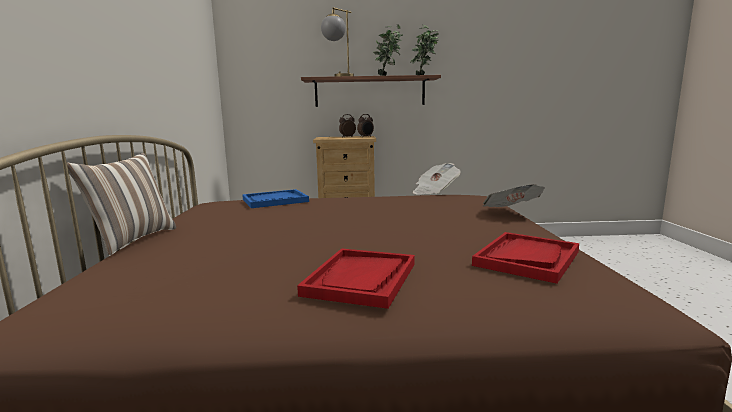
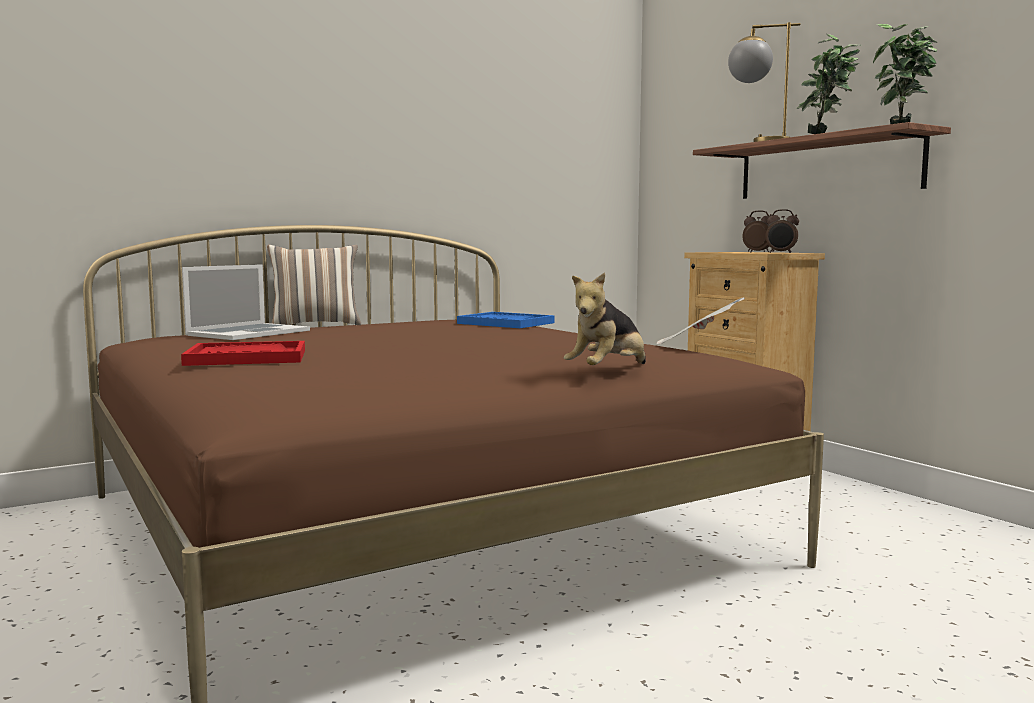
camera: 60 degrees right, 5 degrees down
red tray [472,232,579,284] -> none
newspaper [482,184,545,207] -> plush toy [564,273,646,365]
none -> laptop [182,264,310,340]

